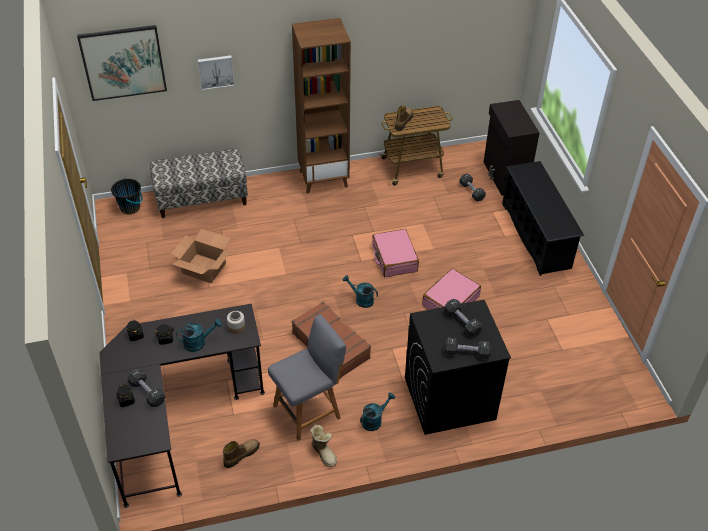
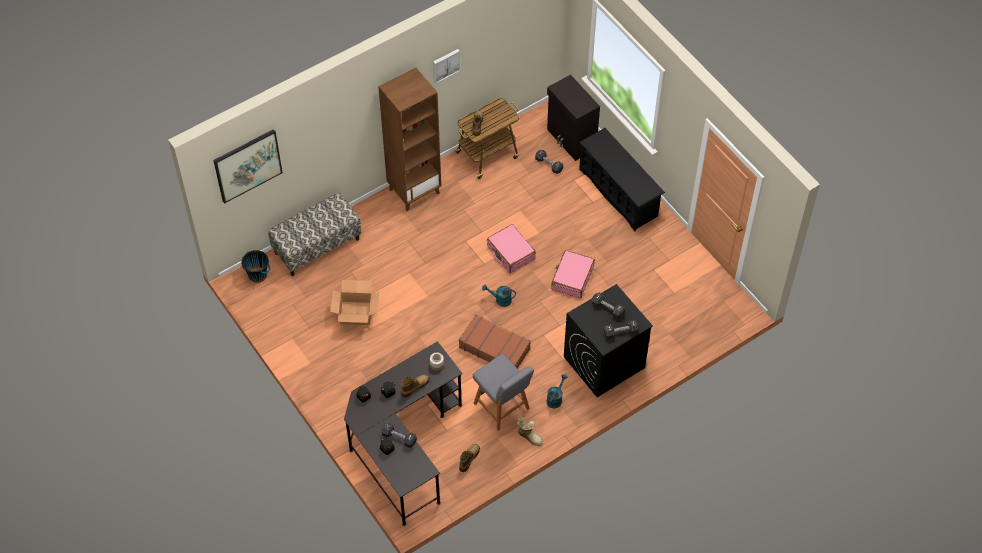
camera: 20 degrees left, 10 degrees up
turquoise watering can [176,319,222,352] -> boot [401,375,430,397]
picture [198,55,235,90] -> picture moved to [433,49,461,83]
grey chair [268,314,346,441] -> grey chair turned 105 degrees clockwise [473,354,534,431]

